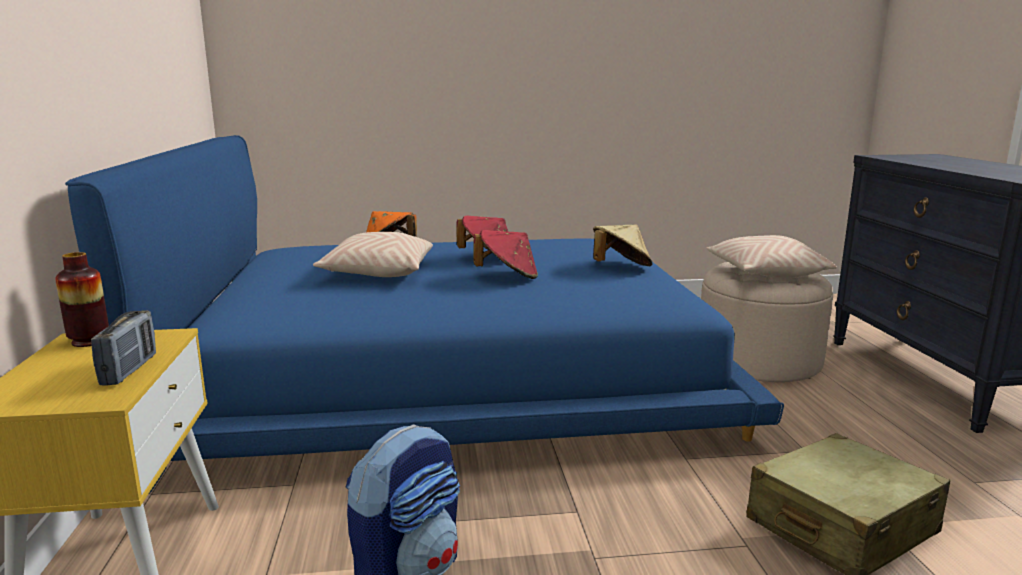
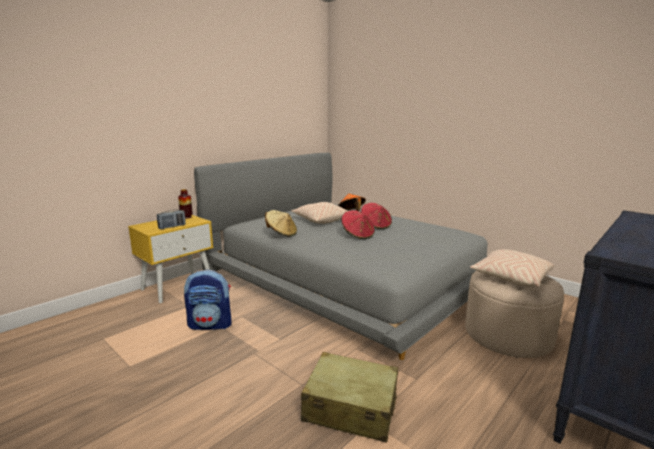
camera: 50 degrees right, 0 degrees up
blue bed [65,135,784,494] -> grey bed [194,153,488,360]
beige hat [593,224,653,266] -> beige hat moved to [265,210,297,237]

